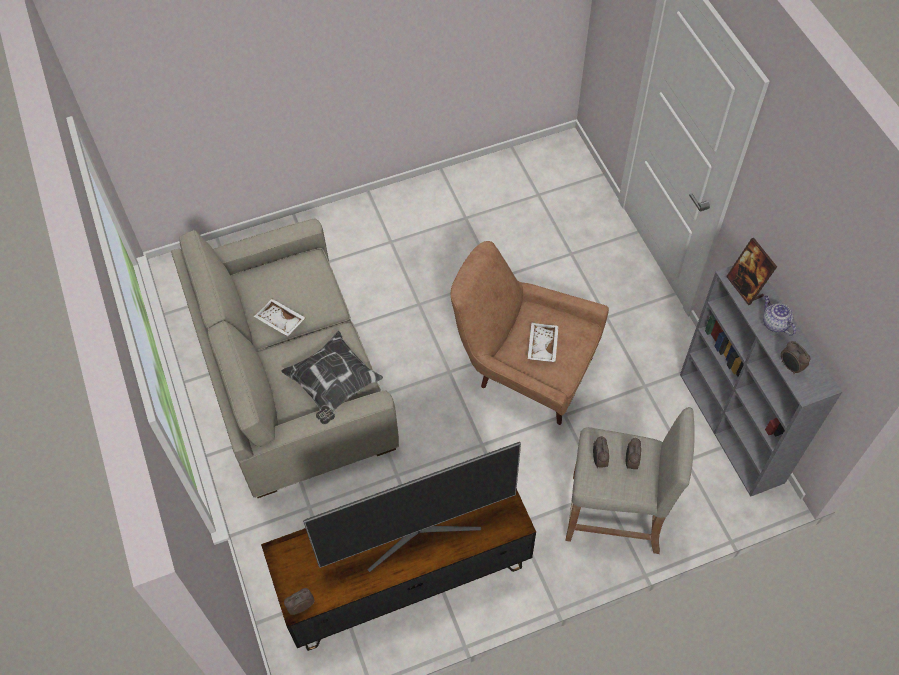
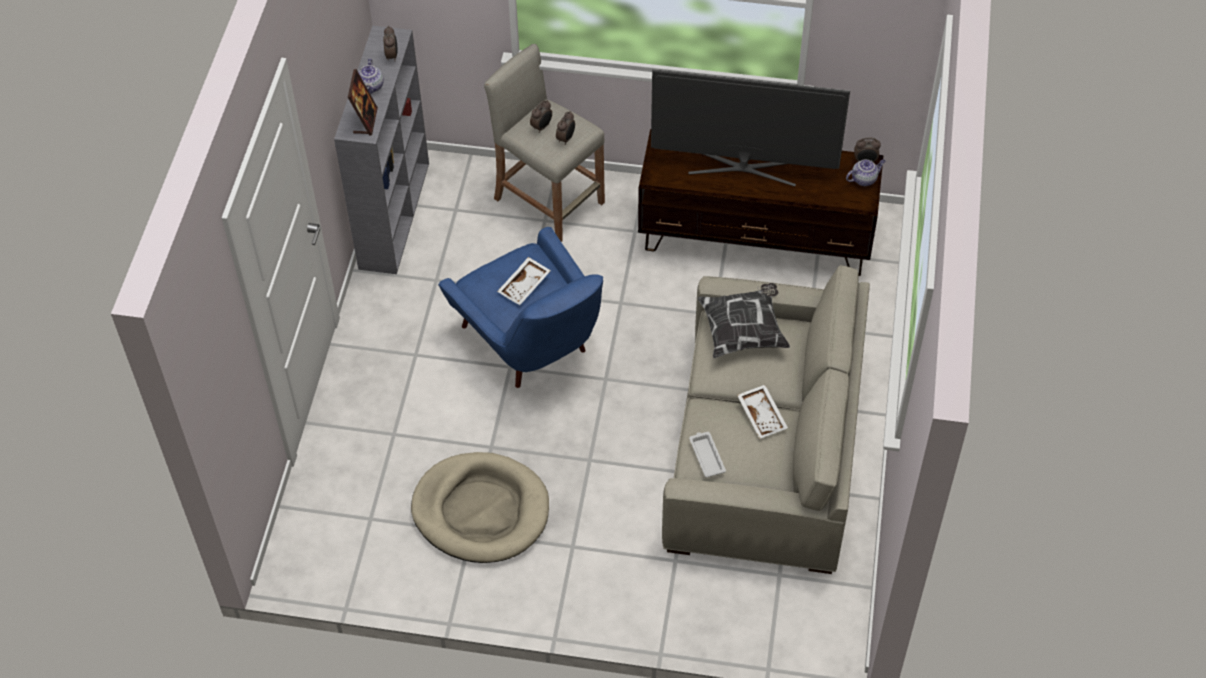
camera: 150 degrees left, 5 degrees down
brown armchair [451,241,609,425] -> blue armchair [438,227,603,388]
none -> beige dog bed [411,452,549,563]
none -> white tray [689,432,726,478]
none -> teapot [846,159,886,186]

